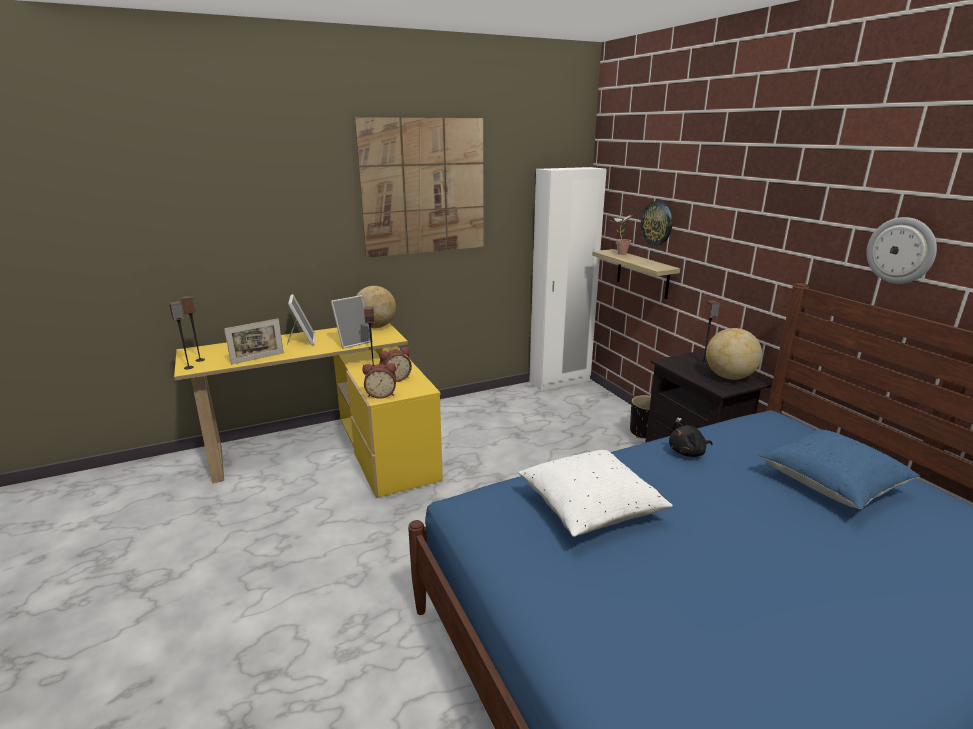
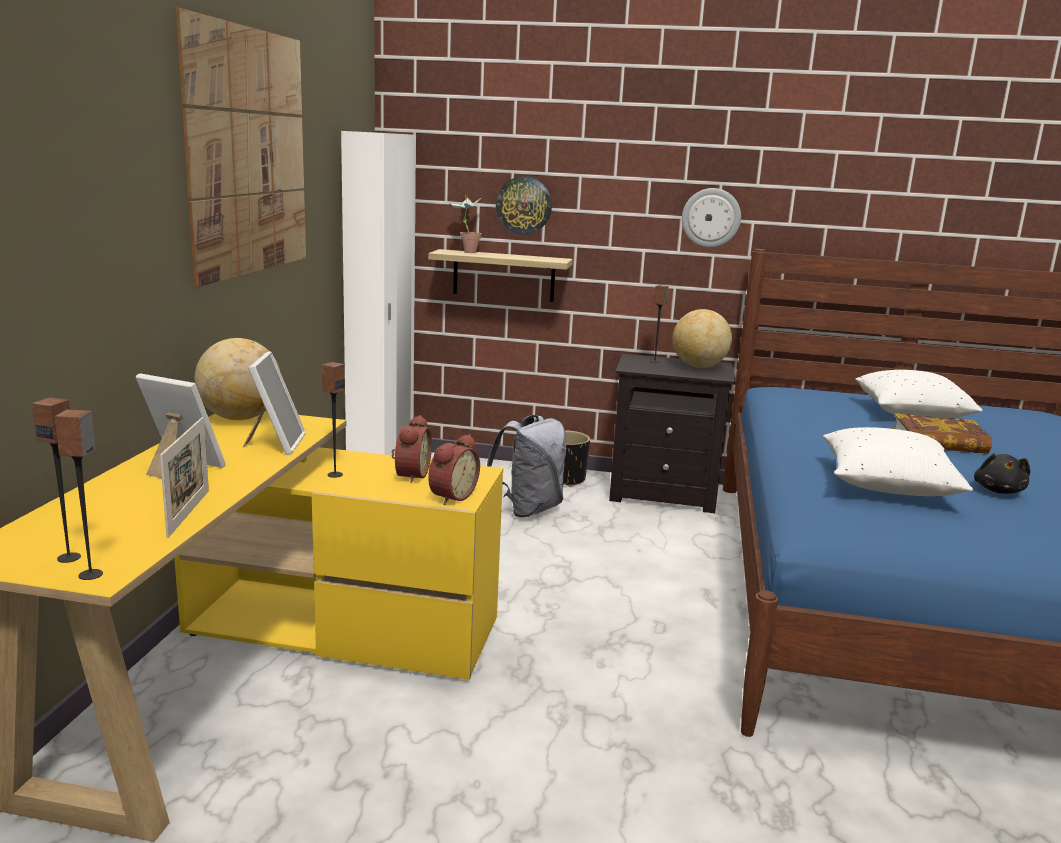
camera: 55 degrees left, 5 degrees down
black plush toy [669,421,713,457] -> black plush toy moved to [974,453,1030,494]
blue pillow [758,430,920,509] -> white pillow [855,370,983,418]
wall clock [866,217,937,284] -> wall clock moved to [682,188,741,247]
none -> grey backpack [487,415,566,518]
none -> book [892,413,992,454]

